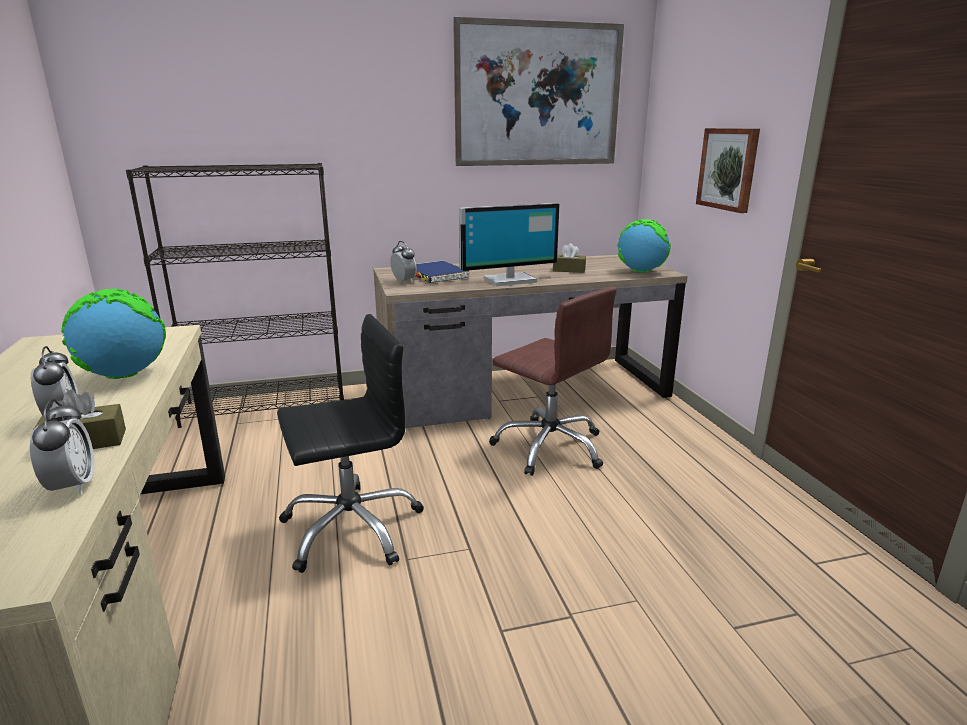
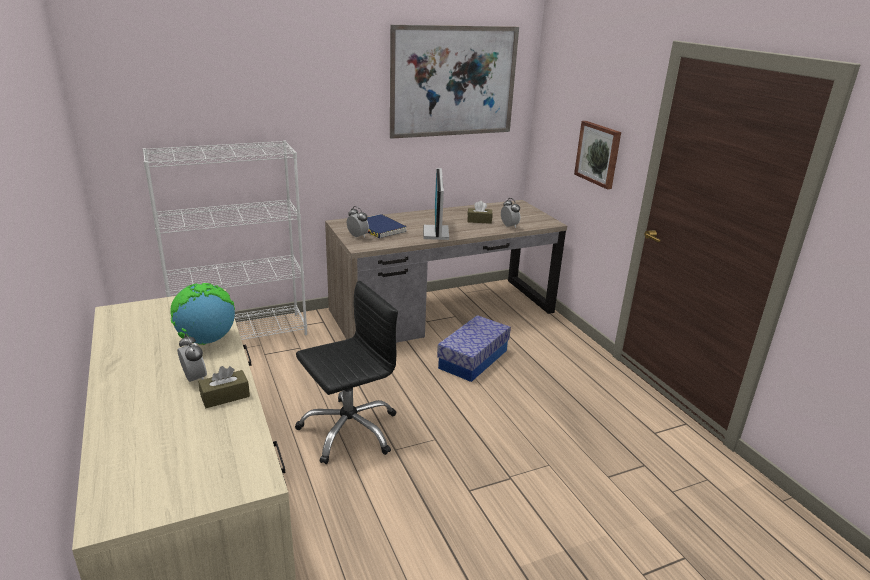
camera: 10 degrees left, 5 degrees up
alarm clock [30,399,94,495] -> alarm clock moved to [501,198,520,228]
black bookcase [126,163,344,428] -> white bookcase [142,140,307,340]
monitor [459,203,560,287] -> monitor turned 120 degrees clockwise [424,168,449,240]
brown office chair [489,287,617,476] -> storage box [437,315,511,382]
globe [617,219,671,272] -> none

